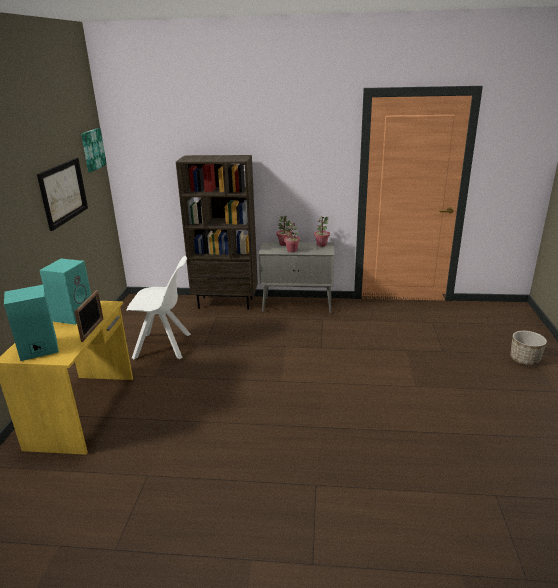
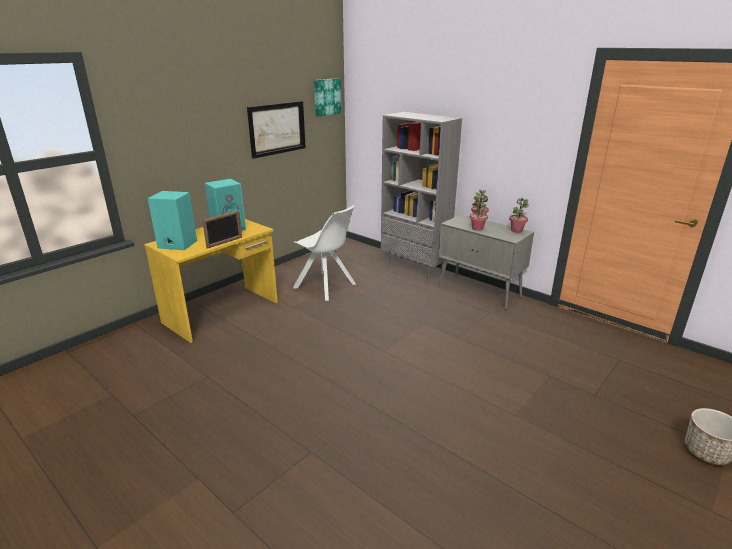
camera: 35 degrees right, 0 degrees up
brown bookcase [176,155,258,310] -> grey bookcase [381,112,462,280]

